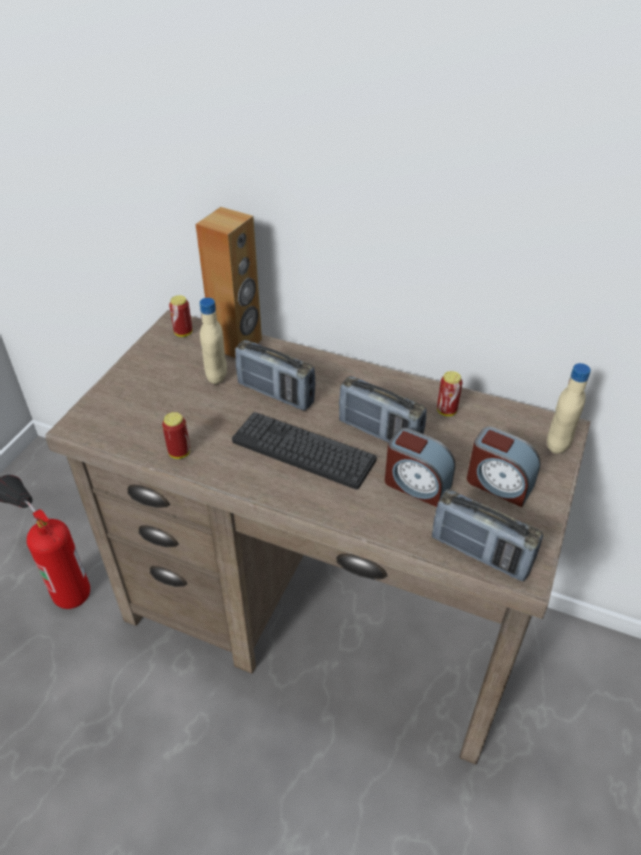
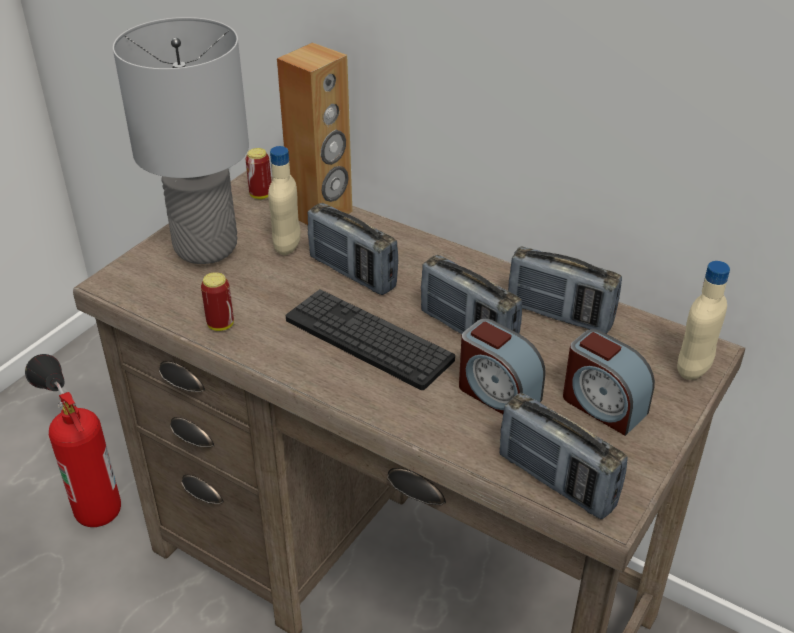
camera: 10 degrees right, 5 degrees down
can [437,371,462,416] -> radio [508,246,622,334]
none -> grey table lamp [113,17,249,264]

